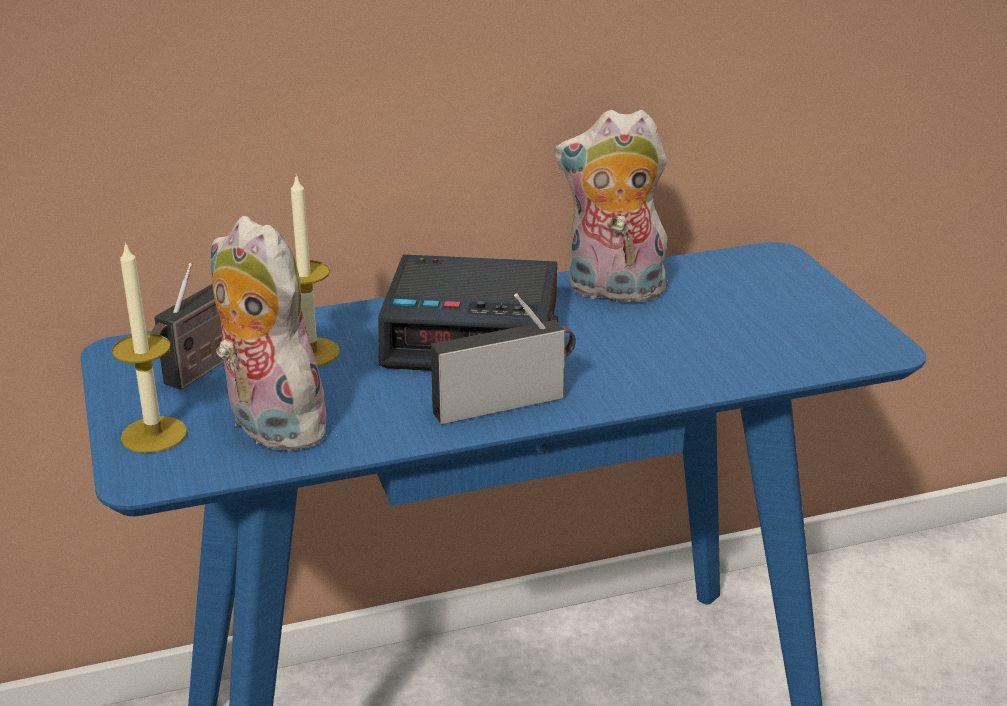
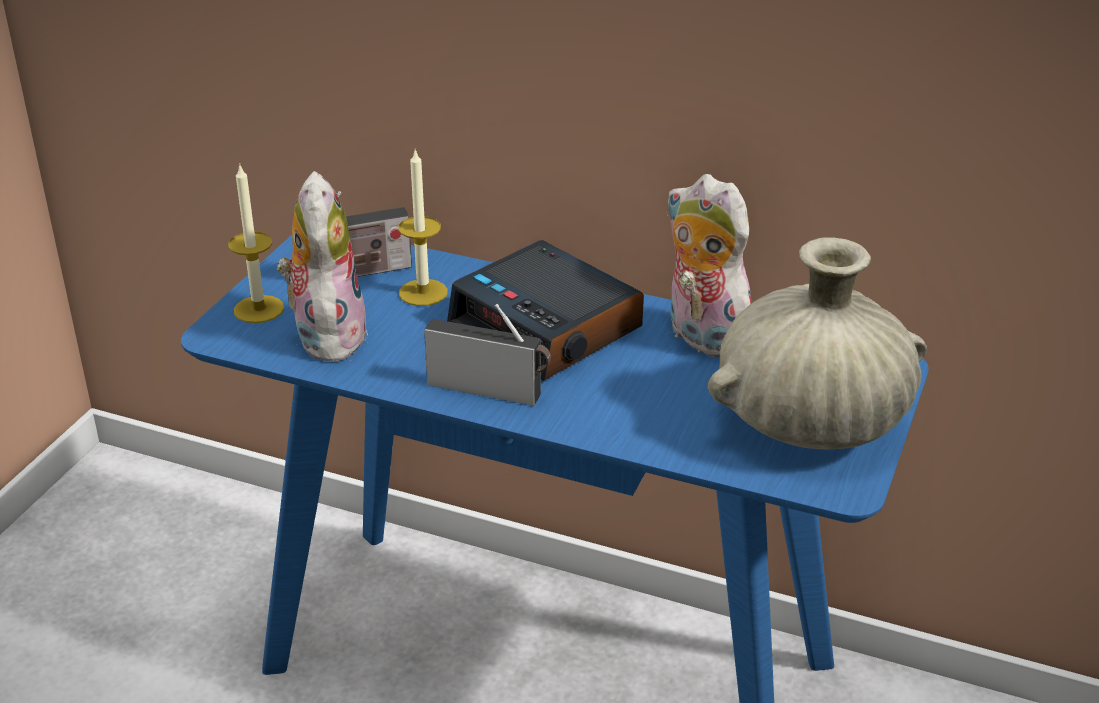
camera: 40 degrees right, 5 degrees up
none -> beige vase [708,237,927,449]

